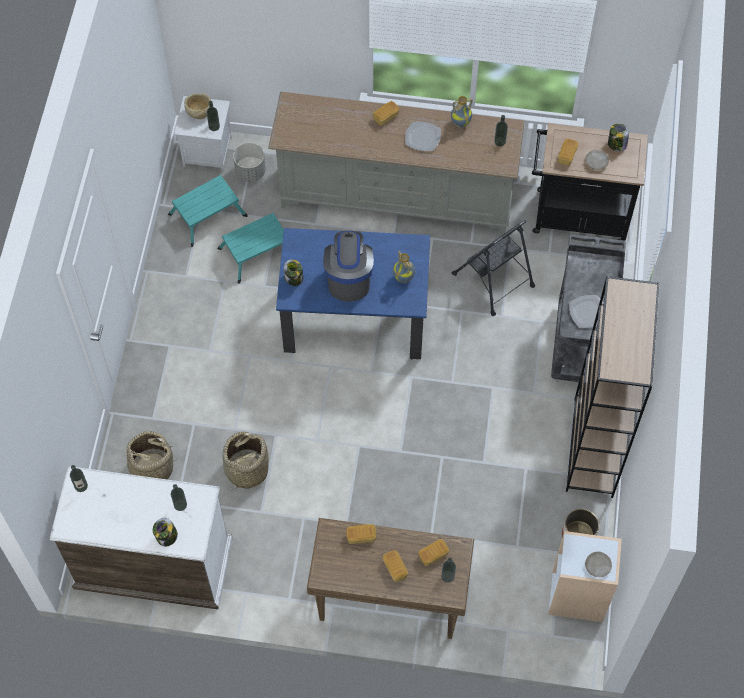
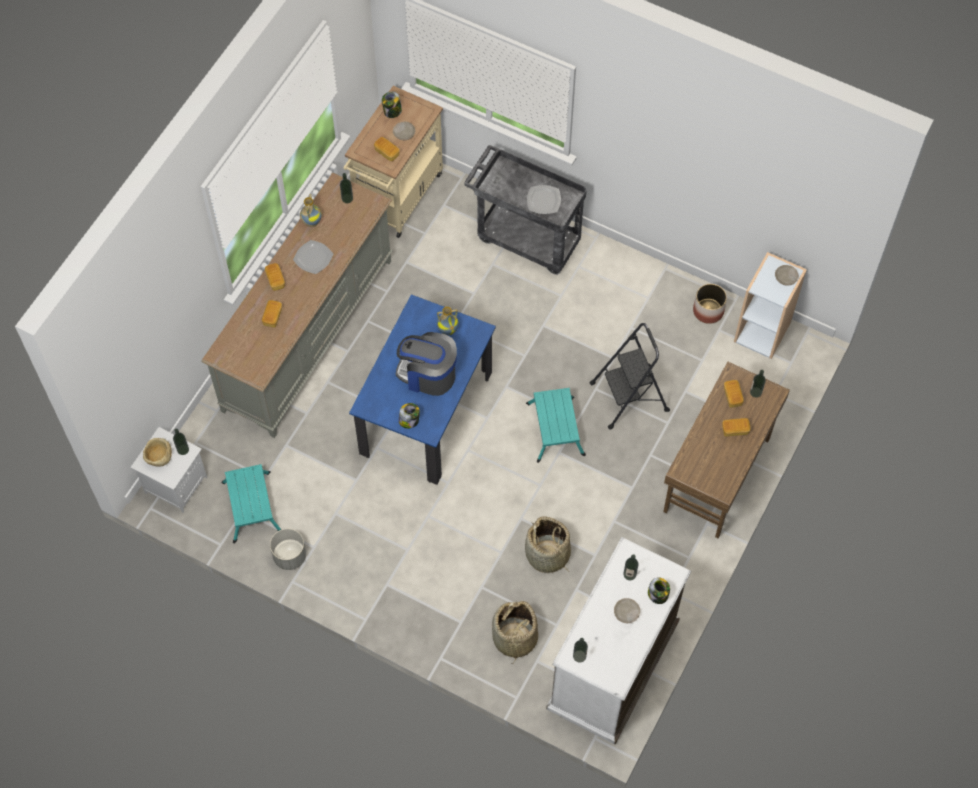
camera: 70 degrees left, 0 degrees up
turquoise step ladder [218,213,284,284] -> turquoise step ladder moved to [526,388,586,463]
grey planter [233,143,266,182] -> grey planter moved to [270,529,306,570]
bread [346,524,376,544] -> bread moved to [262,300,282,328]
black step ladder [452,220,535,316] -> black step ladder moved to [590,323,670,430]
black cart [532,123,648,241] -> beige cart [344,86,443,238]
beige bookcase [566,276,660,498] -> none
none -> beige plate [614,598,640,623]

